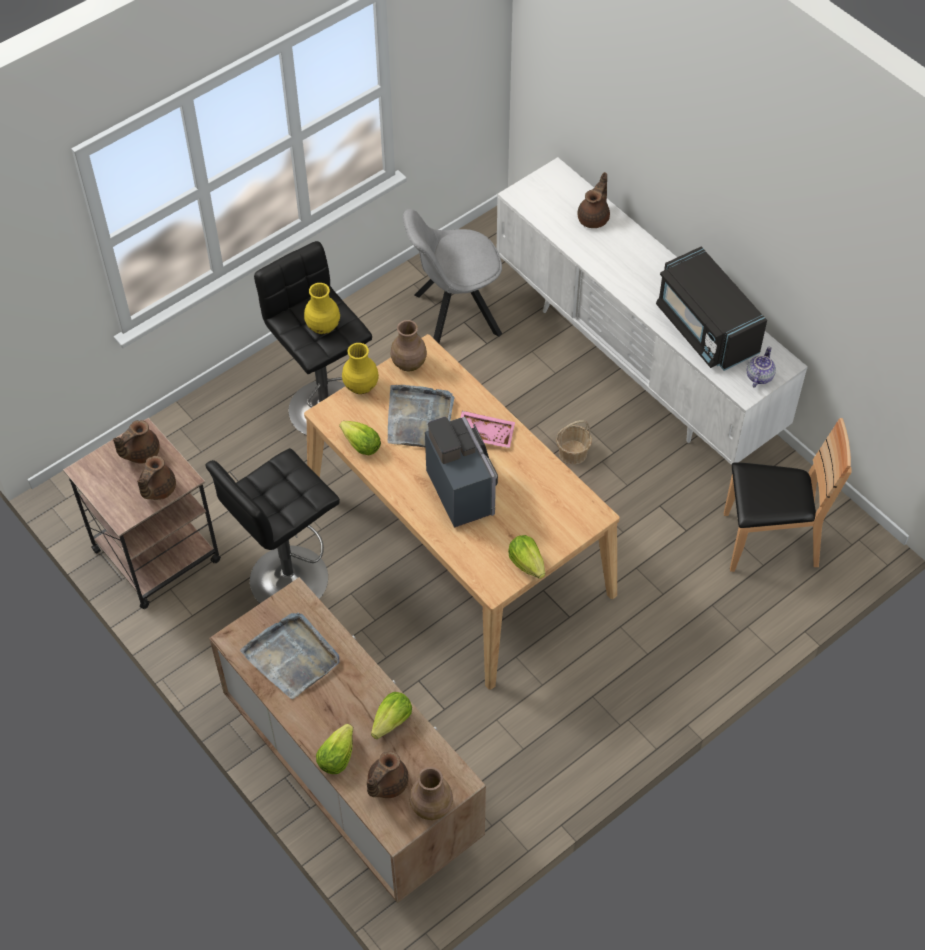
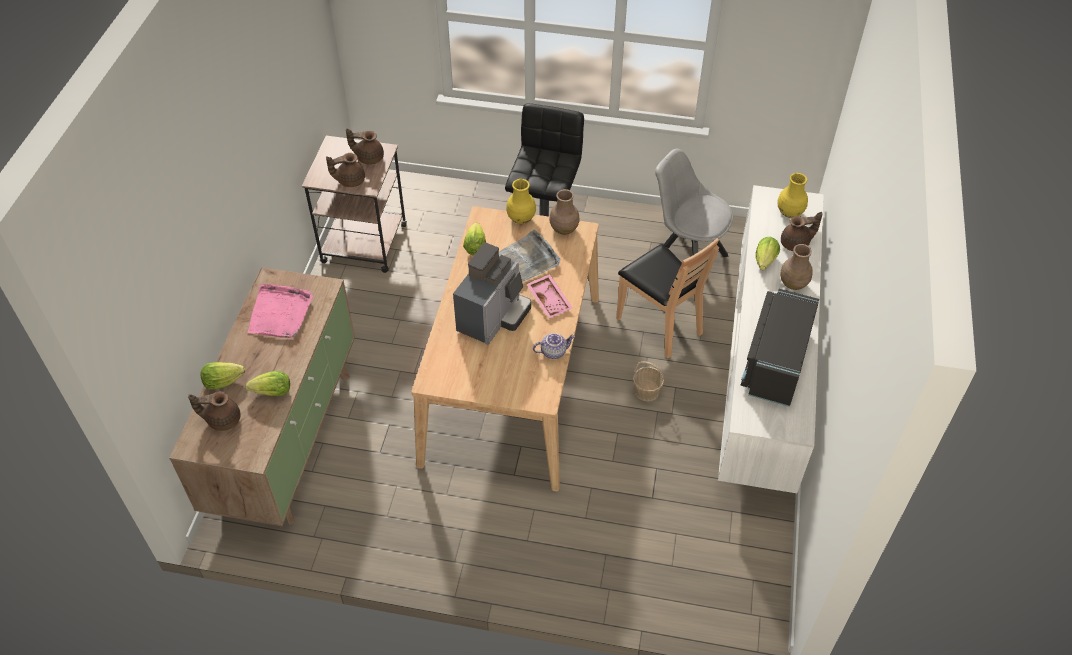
camera: 50 degrees right, 5 degrees down
black stool [205,448,340,603] -> none
grey tray [240,612,340,699] -> pink tray [248,284,313,338]
yellow vase [304,283,340,334] -> yellow vase moved to [777,173,808,218]
brown vase [410,767,453,820] -> brown vase moved to [780,244,813,290]
lettuce [508,535,545,579] -> lettuce moved to [755,237,780,270]
brown chair [724,418,851,572] -> brown chair moved to [616,238,719,358]
teapot [747,347,776,388] -> teapot moved to [533,333,575,359]

